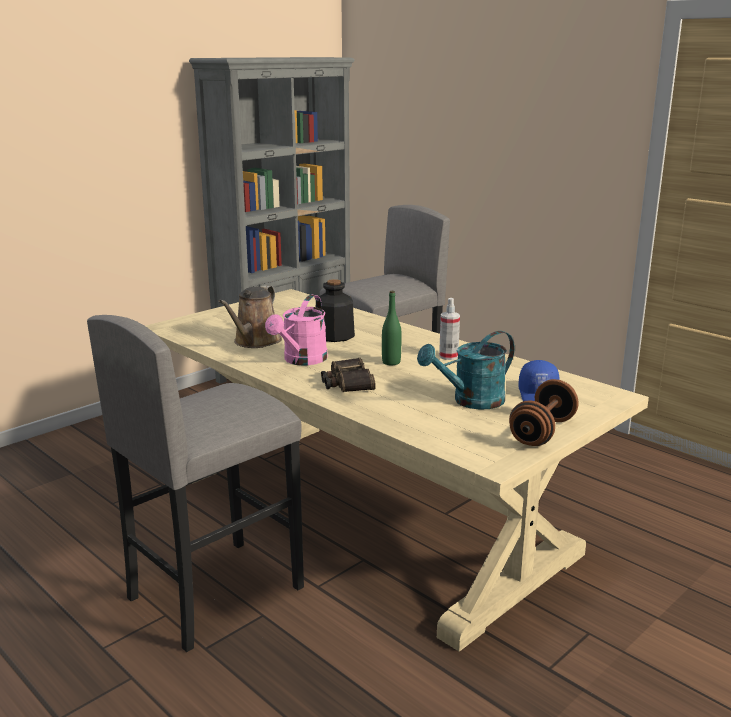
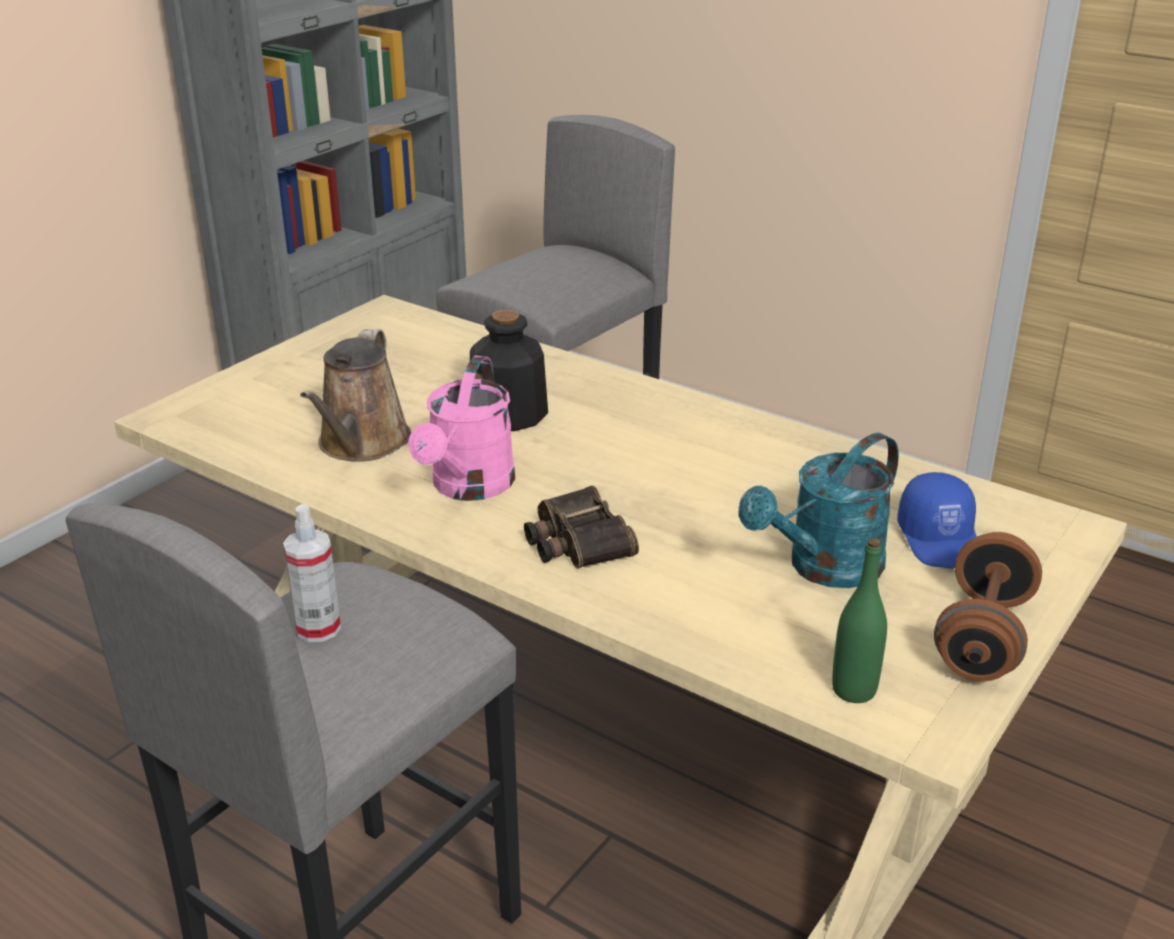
camera: 10 degrees left, 10 degrees up
green bottle [382,291,402,365] -> green bottle moved to [832,538,887,703]
spray bottle [439,298,460,360] -> spray bottle moved to [283,504,341,642]

